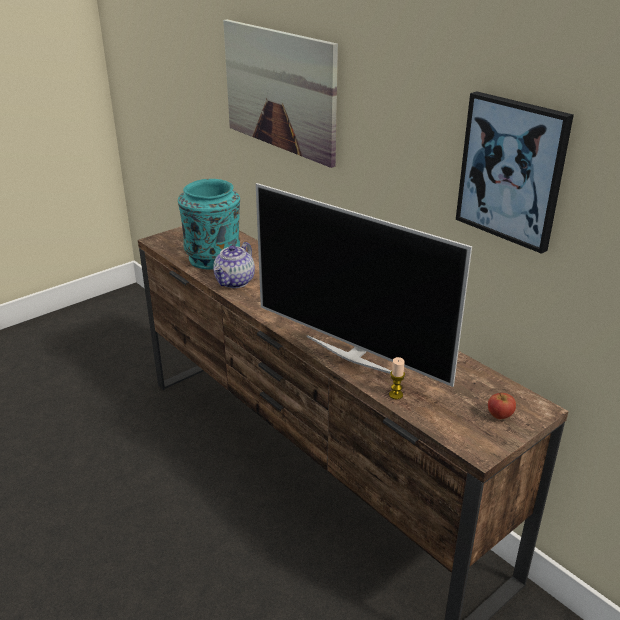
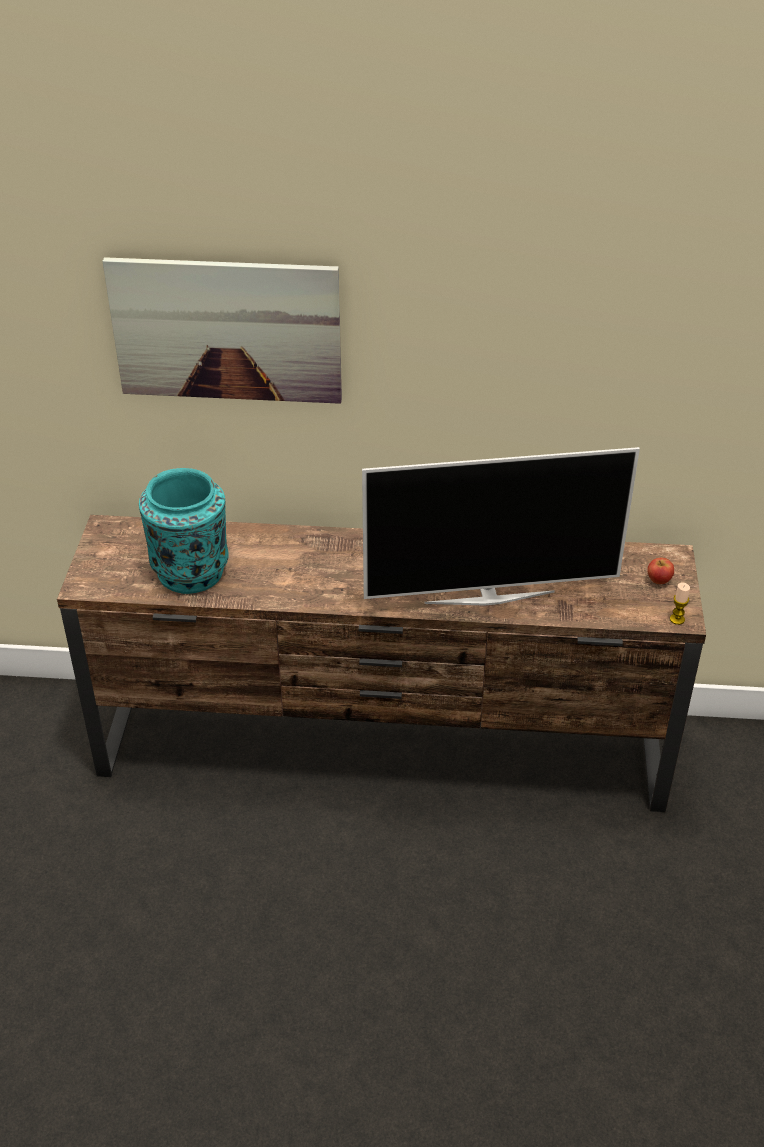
camera: 45 degrees left, 10 degrees up
teapot [213,242,255,288] -> none
candle [389,357,405,399] -> candle moved to [670,582,690,625]
picture [456,92,574,254] -> none

